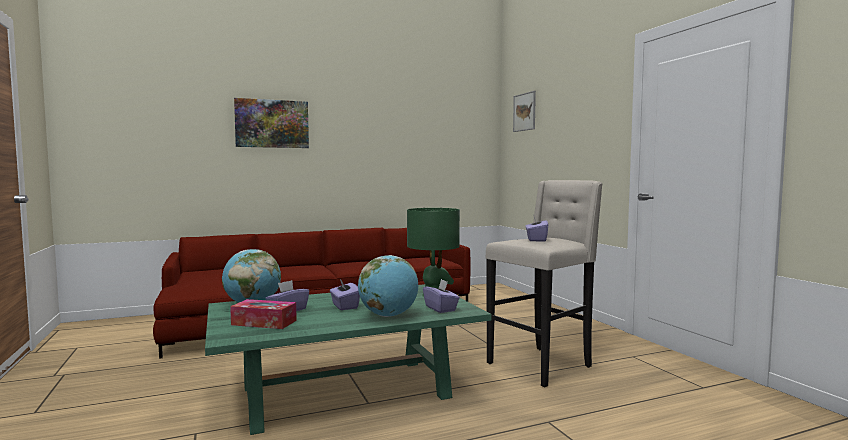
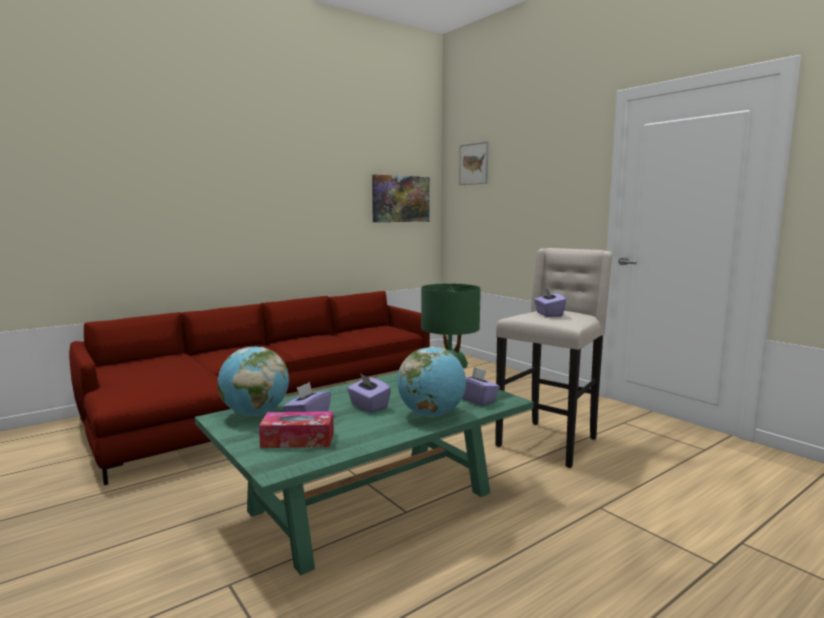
camera: 15 degrees left, 5 degrees up
picture [234,98,309,148] -> picture moved to [372,174,430,222]

